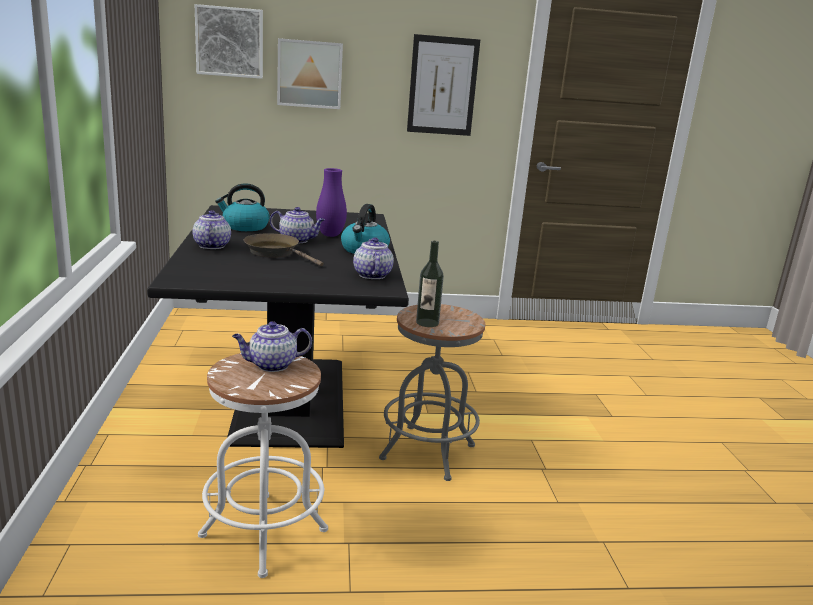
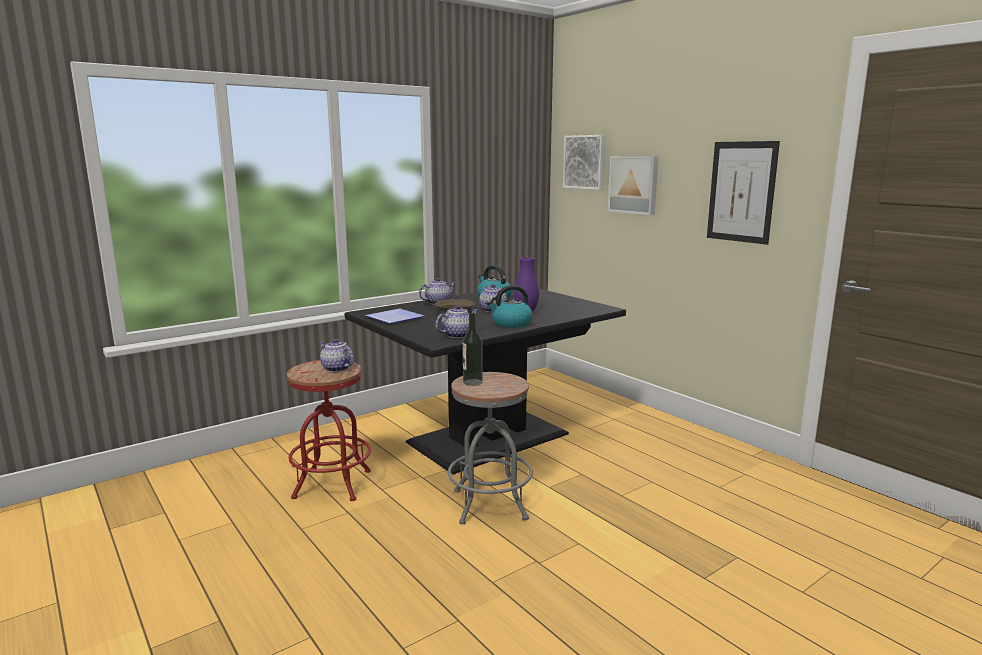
camera: 60 degrees right, 5 degrees down
white stool [198,353,328,578] -> red stool [287,360,371,501]
none -> plate [365,309,424,324]

